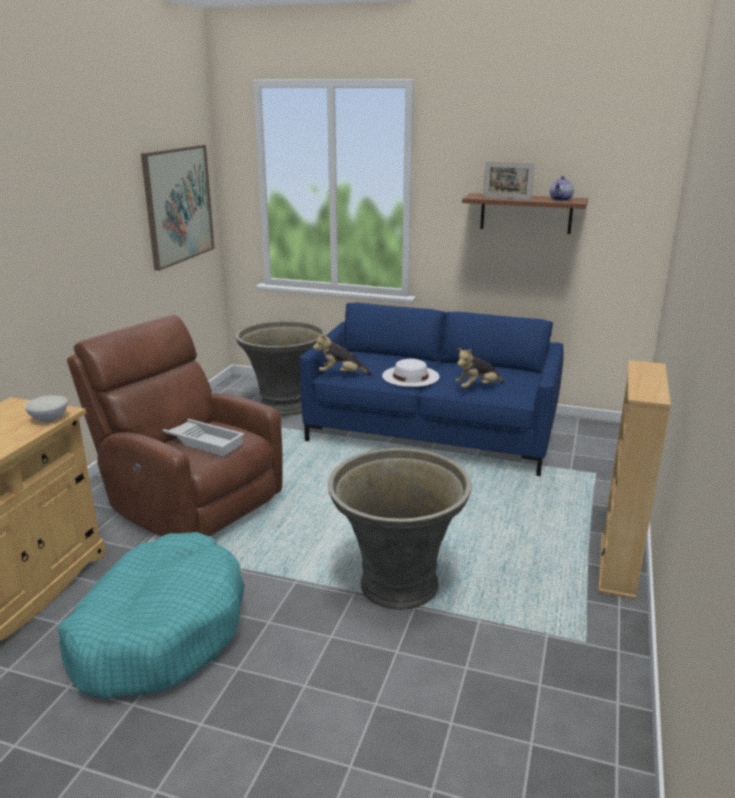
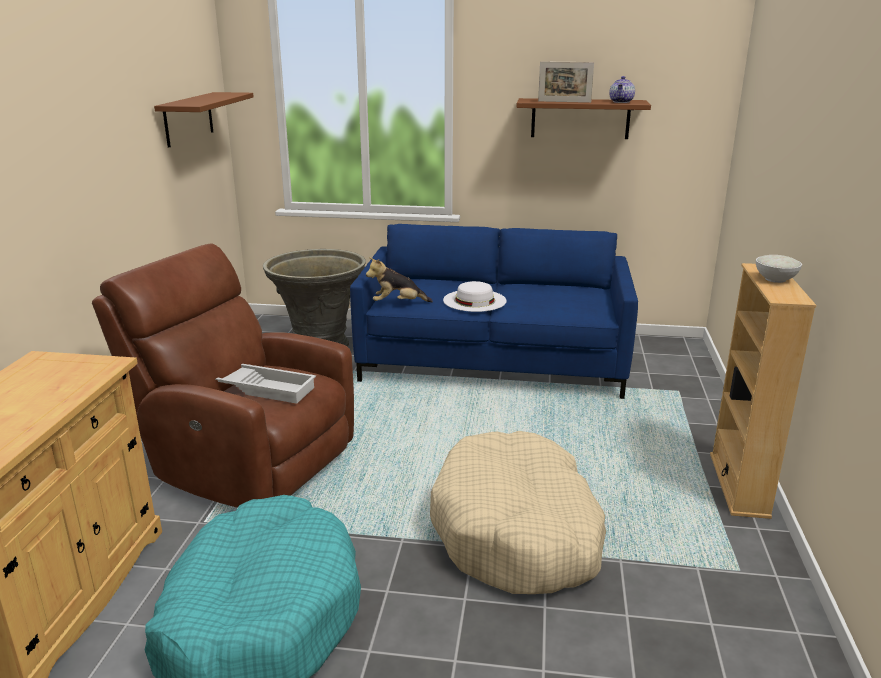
camera: 10 degrees left, 0 degrees up
white bowl [25,395,68,423] -> white bowl moved to [756,255,802,283]
picture [141,145,215,271] -> brown shelf [154,92,254,148]
grey planter [328,448,472,610] -> beige dog bed [430,431,606,594]
plush toy [455,348,504,388] -> none

